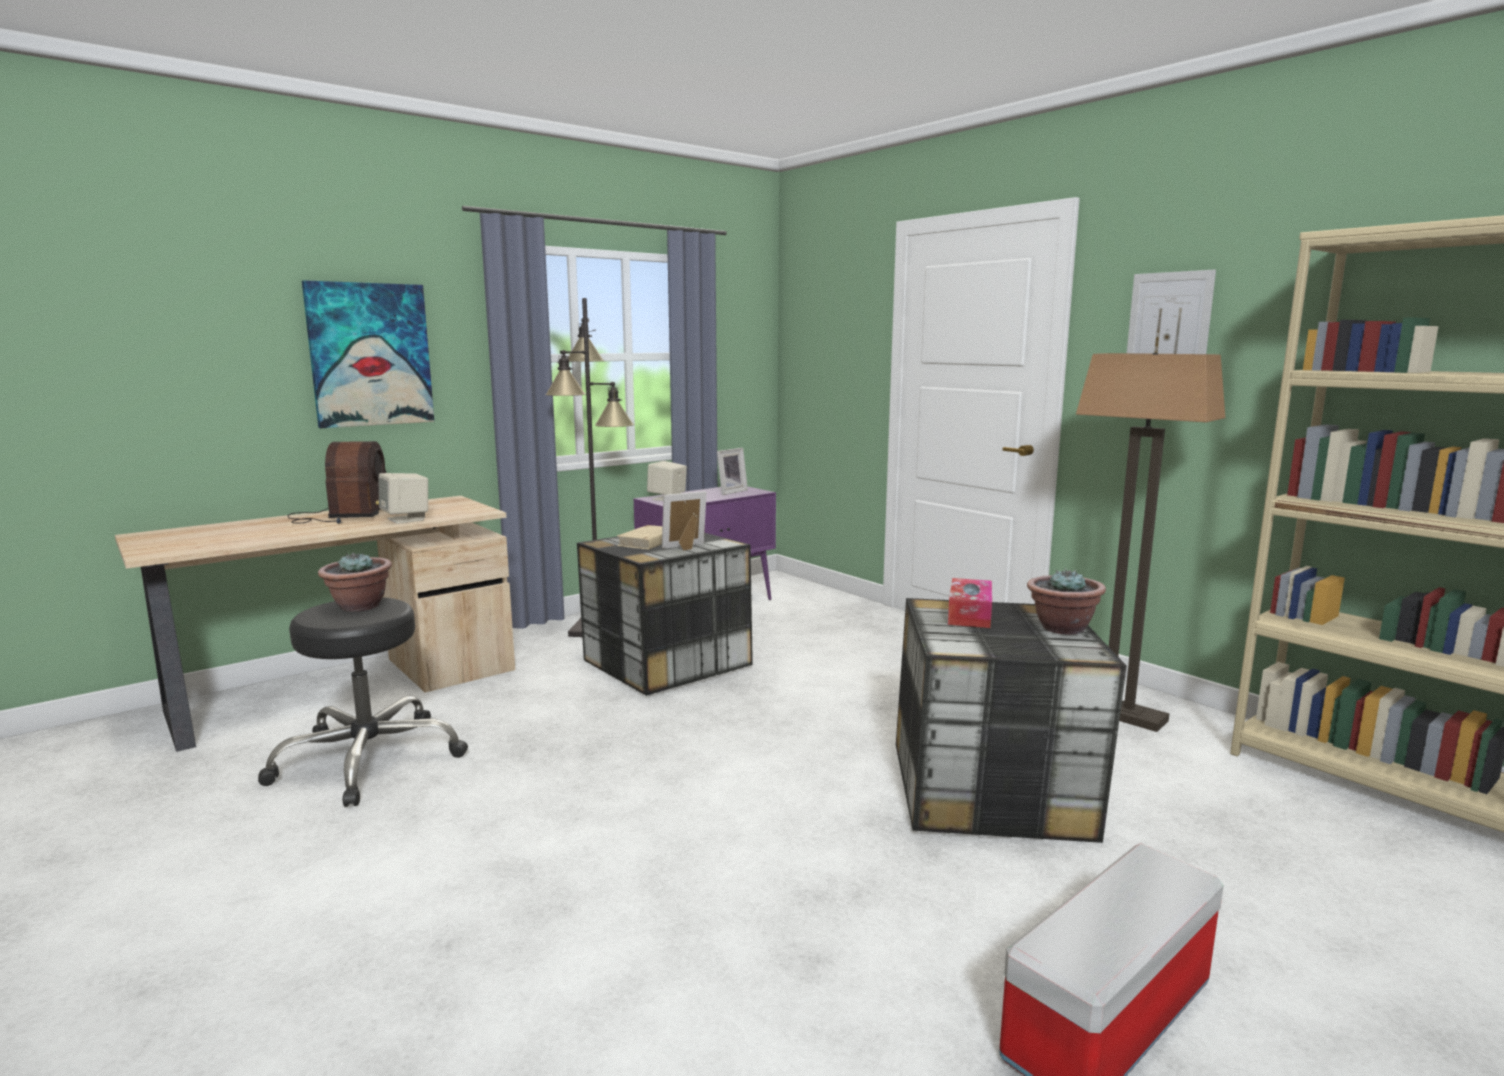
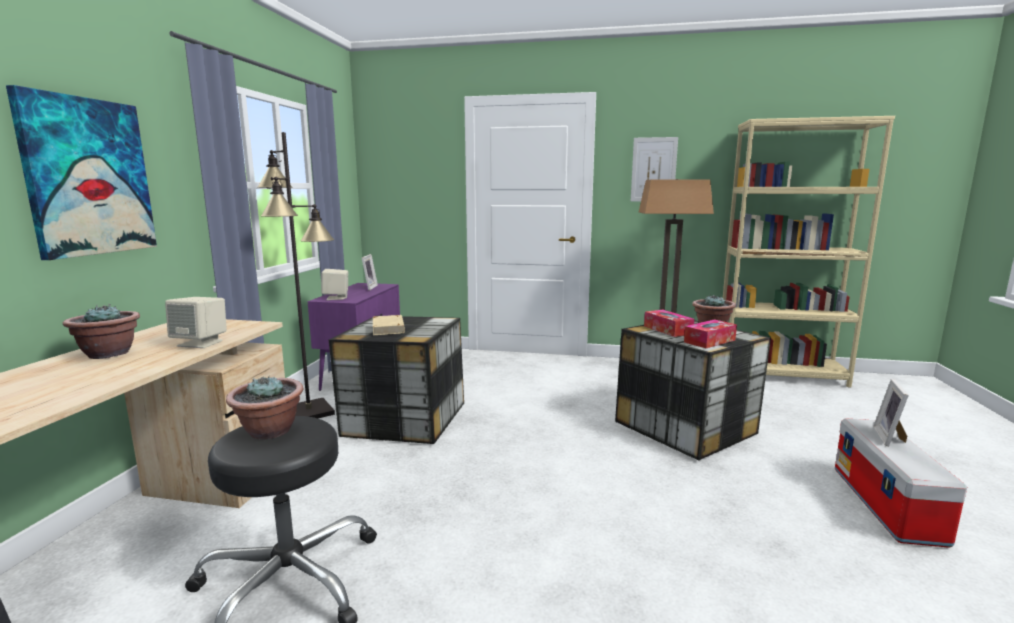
camera: 40 degrees left, 0 degrees up
radio [288,441,386,524] -> potted plant [63,304,140,359]
picture frame [662,491,707,551] -> picture frame moved to [873,379,909,446]
none -> tissue box [684,319,737,348]

